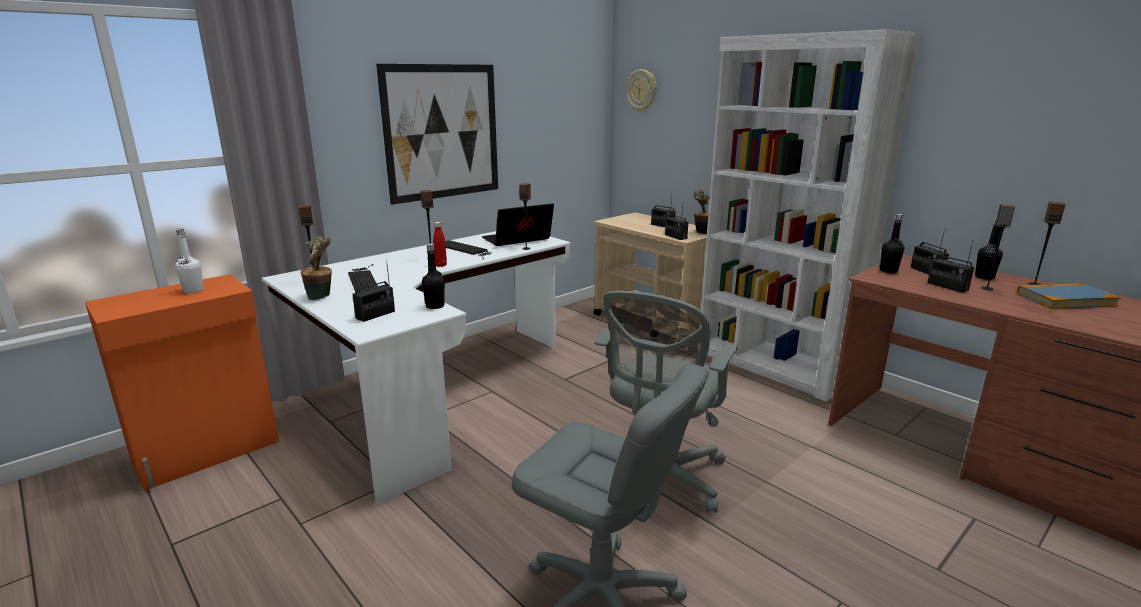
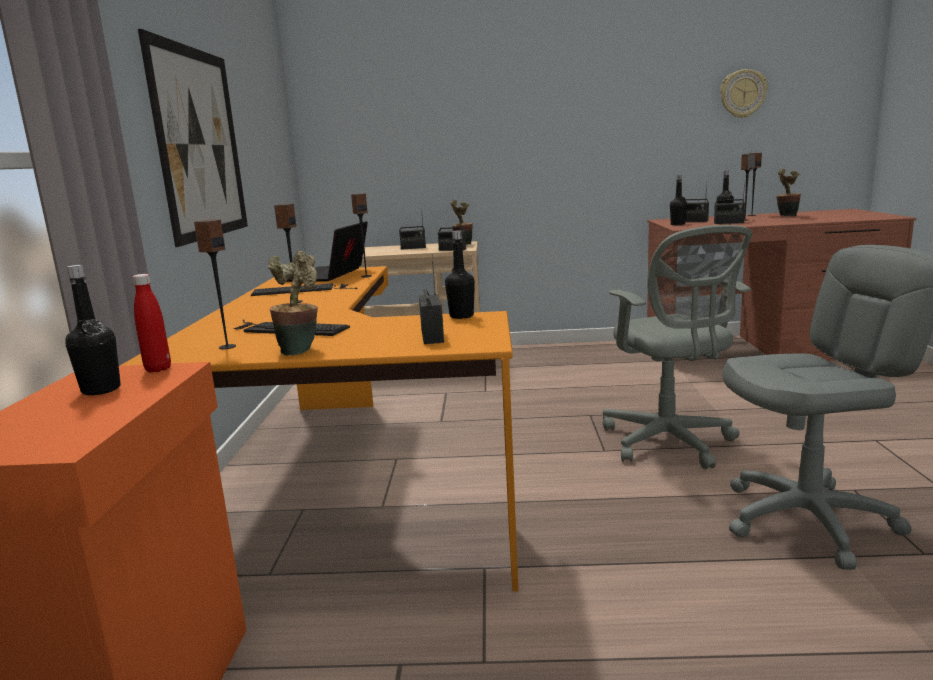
camera: 45 degrees left, 5 degrees down
white bottle [175,228,204,293] -> black bottle [65,265,121,395]
white desk [261,231,570,505] -> orange desk [120,266,519,591]
red bottle [433,222,447,267] -> red bottle moved to [132,274,171,372]
wall clock [626,69,657,111] -> wall clock moved to [720,69,768,118]
white bookcase [700,29,921,402] -> none
book [1017,283,1121,309] -> potted plant [776,168,801,216]

